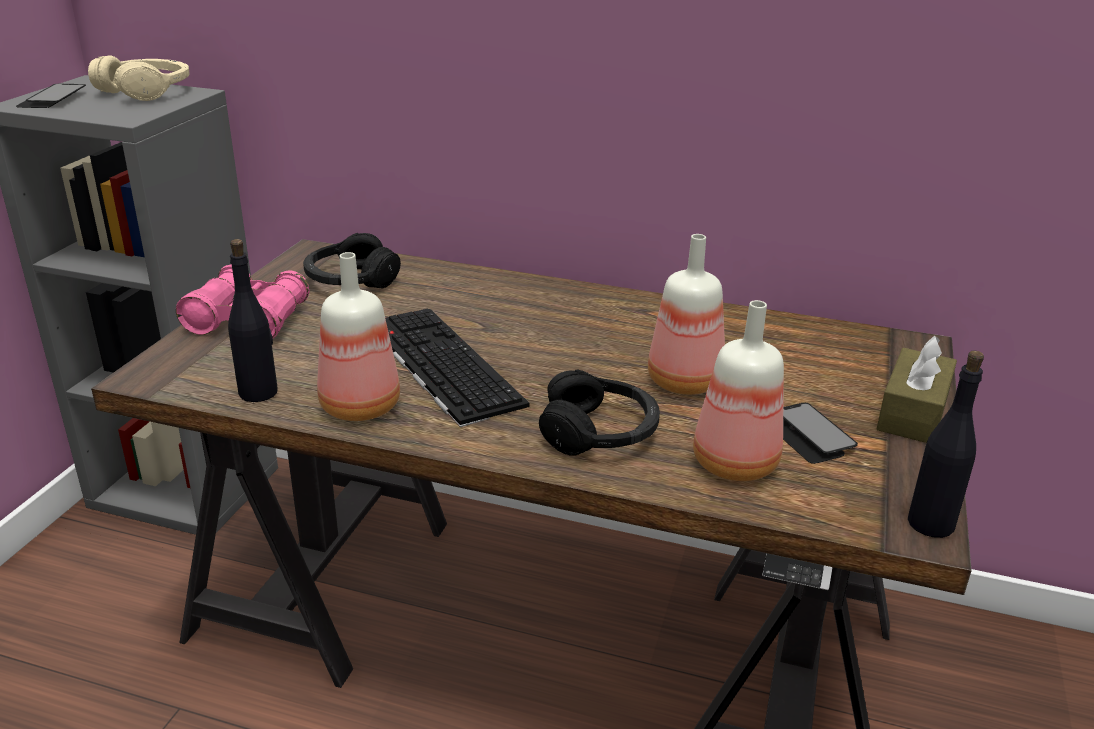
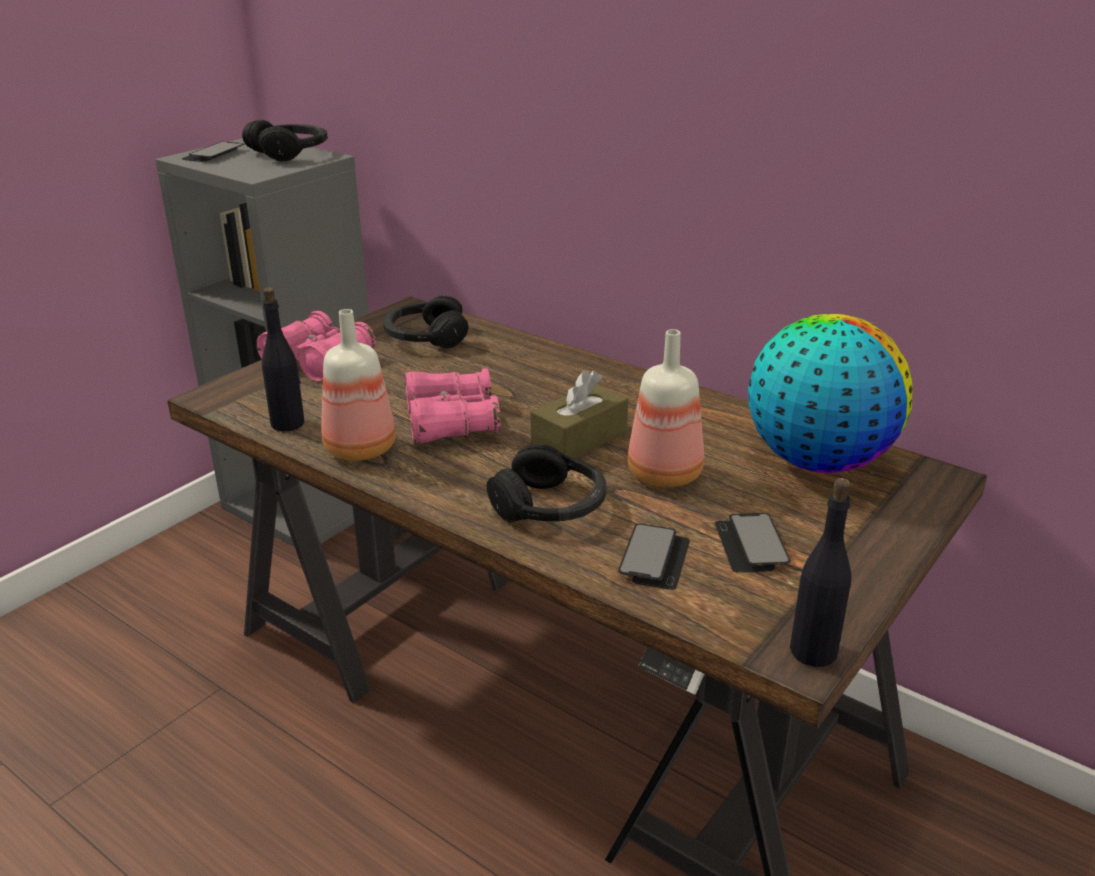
camera: 20 degrees right, 0 degrees up
beige headphones [88,55,190,101] -> black headphones [242,120,328,161]
keyboard [385,308,530,427] -> pink binoculars [405,368,501,444]
bottle [693,300,784,481] -> phone [618,524,690,589]
brown tissue box [877,335,957,443] -> brown tissue box moved to [531,371,628,458]
none -> globe [748,314,913,473]

